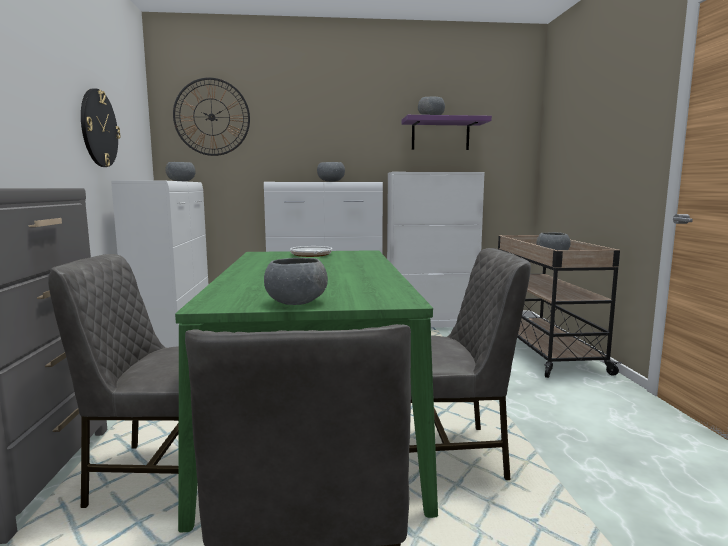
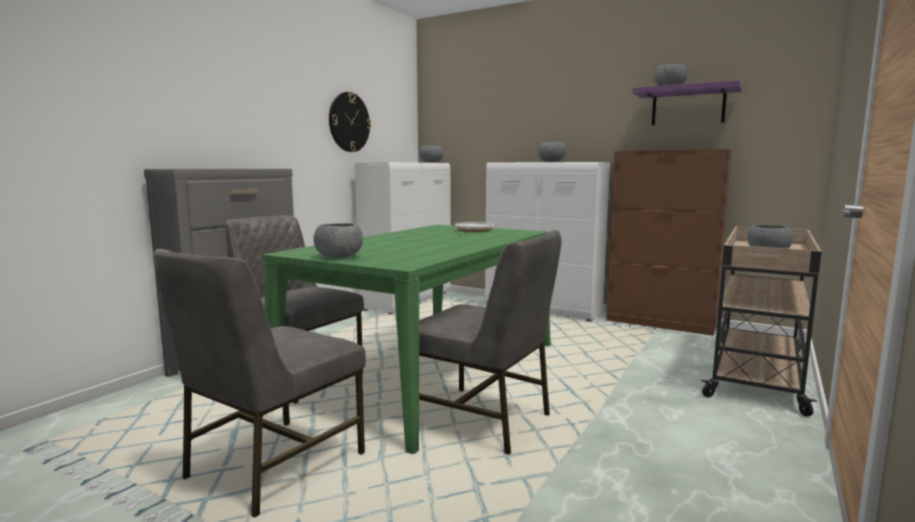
camera: 35 degrees right, 0 degrees up
wall clock [173,77,250,156] -> none
white cabinet [387,172,485,328] -> brown cabinet [606,149,732,336]

